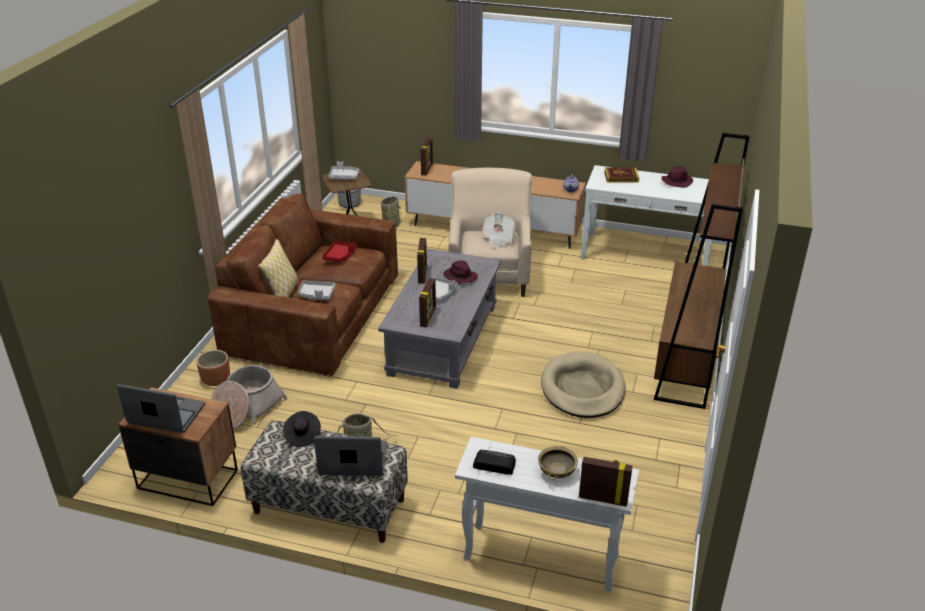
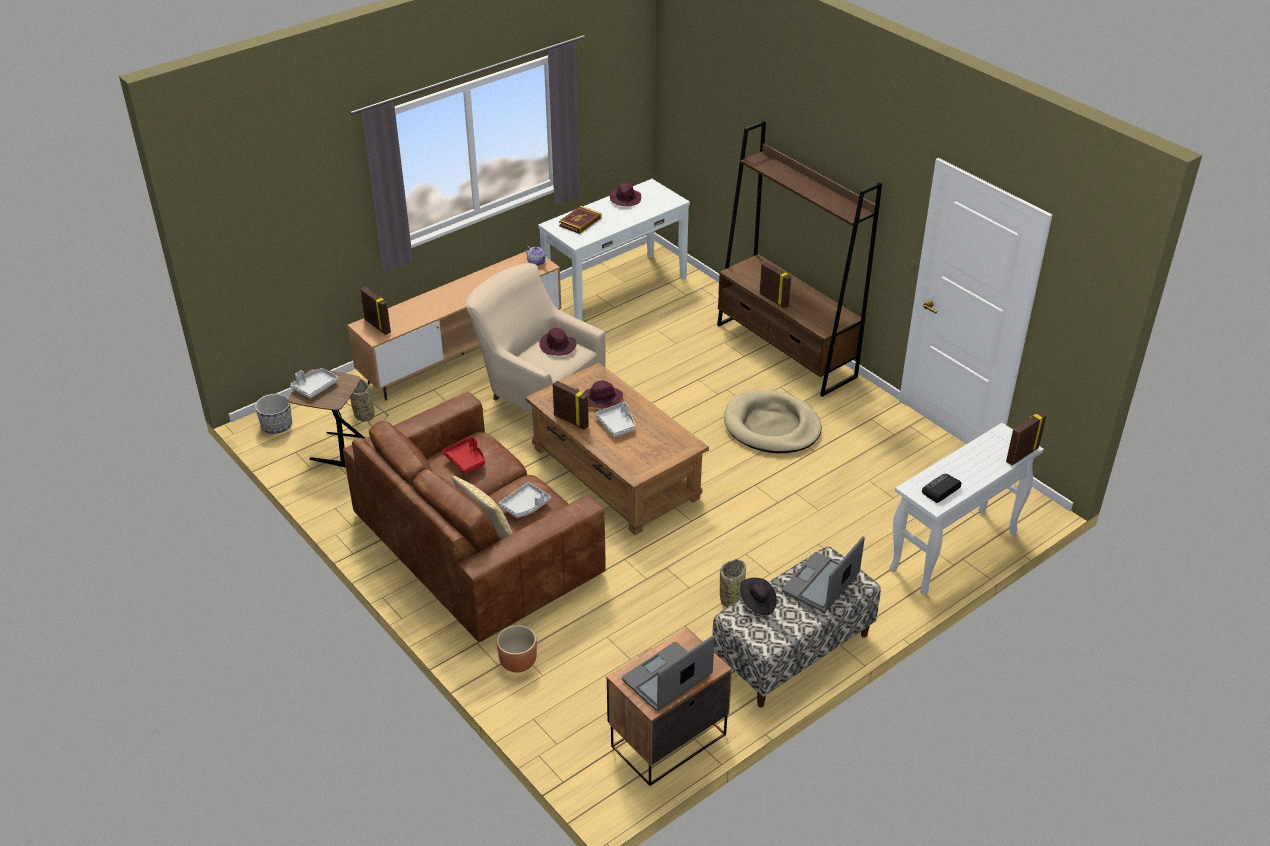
camera: 55 degrees left, 5 degrees up
basket [212,365,288,429] -> none
grey coffee table [378,249,501,389] -> brown coffee table [525,363,709,535]
picture frame [419,278,436,327] -> picture frame moved to [759,262,792,309]
newspaper [482,213,516,248] -> purple hat [539,328,576,356]
beige bowl [538,446,578,480] -> none

